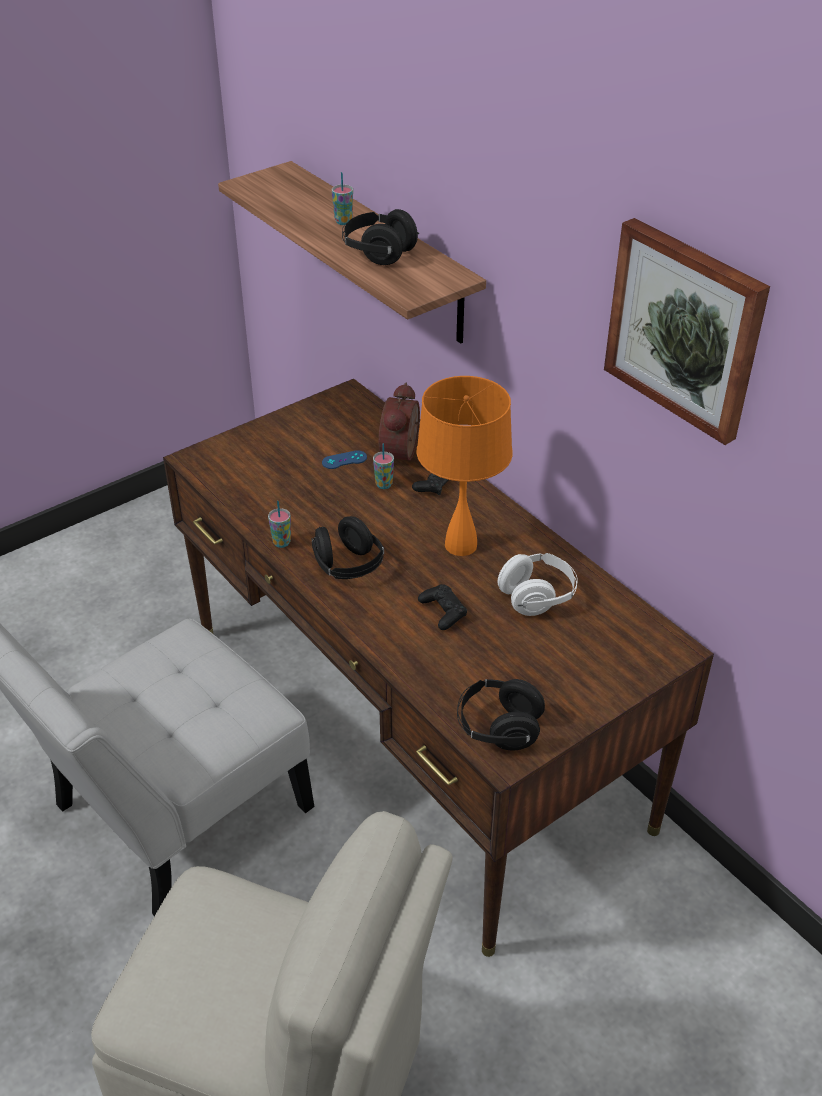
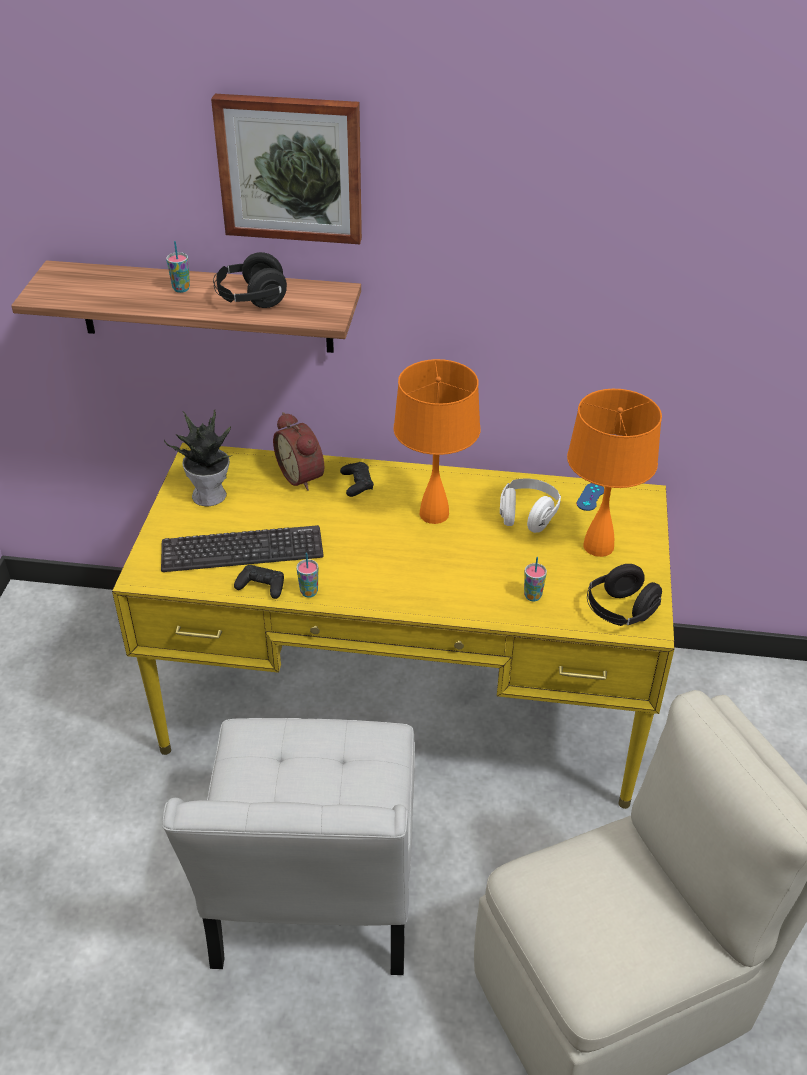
camera: 45 degrees left, 0 degrees up
brown desk [163,379,714,957] -> yellow desk [112,443,675,809]
black headphones [312,516,384,579] -> none
blue game controller [322,450,367,469] -> blue game controller moved to [577,483,604,511]
cup [373,444,394,489] -> cup moved to [524,557,547,601]
black game controller [418,584,467,630] -> black game controller moved to [234,565,284,599]
picture [604,218,770,445] -> picture moved to [211,94,362,244]
none -> keyboard [161,525,324,572]
none -> potted plant [164,410,233,506]
none -> orange table lamp [567,389,662,557]

